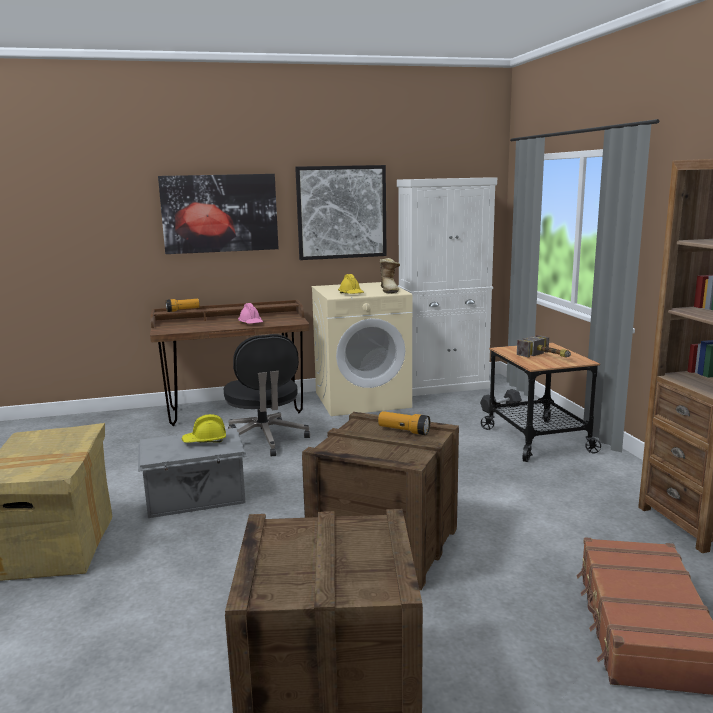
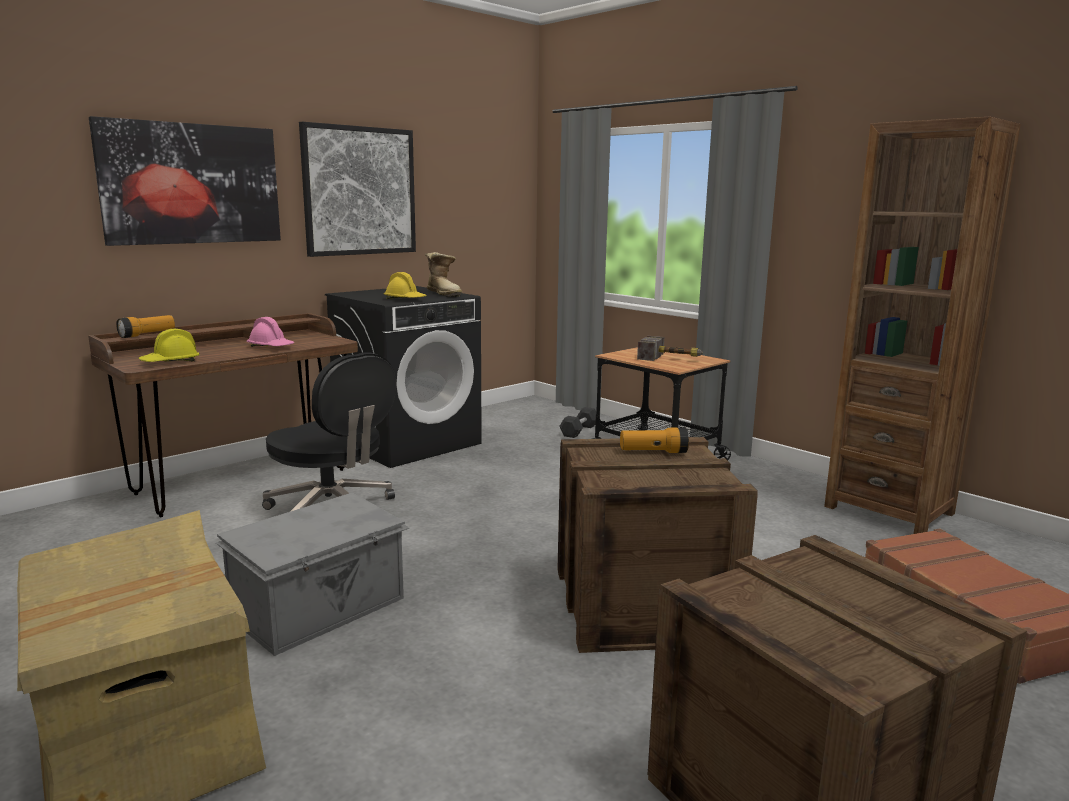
camera: 30 degrees left, 0 degrees up
yellow hard hat [182,414,226,443] -> yellow hard hat moved to [138,329,199,362]
beige washing machine [311,282,412,416] -> black washing machine [325,286,482,468]
white cabinet [397,177,497,396] -> none

